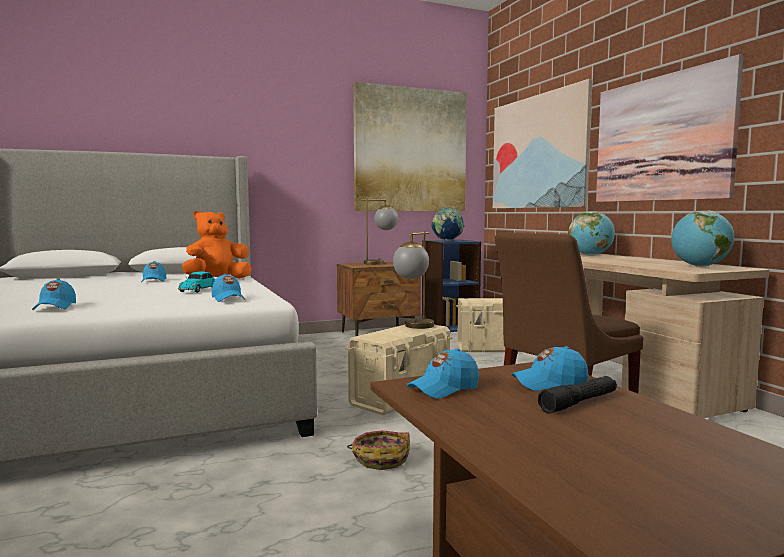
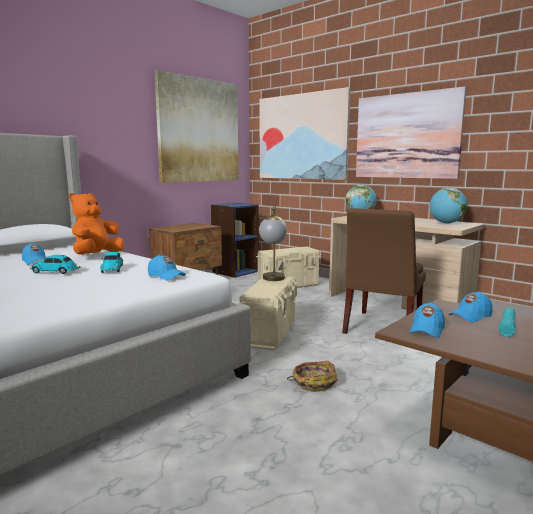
camera: 25 degrees left, 5 degrees up
blue cap [32,279,76,310] -> none
table lamp [361,199,398,265] -> none
globe [432,208,464,241] -> none
black flashlight [538,376,617,414] -> turquoise flashlight [499,308,515,337]
none -> toy car [30,255,80,274]

